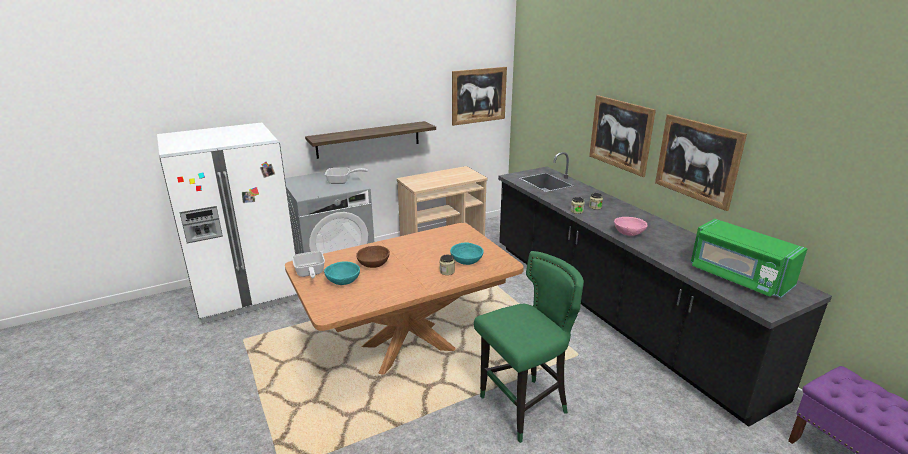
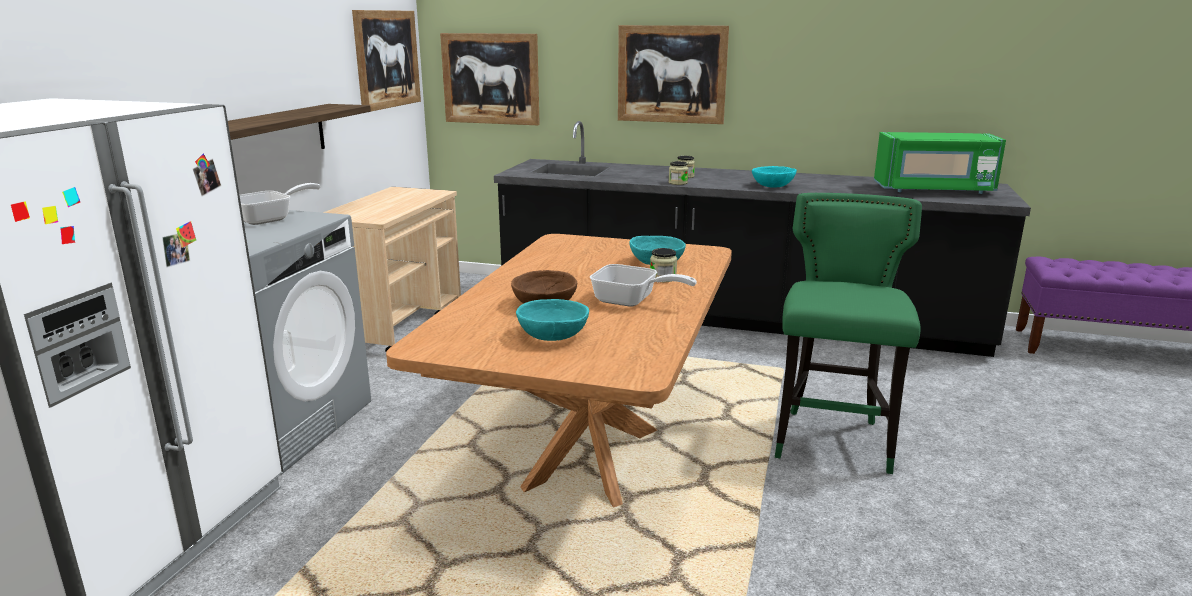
camera: 45 degrees left, 5 degrees down
frying pan [292,251,325,278] -> frying pan moved to [590,264,697,307]
pink bowl [614,217,648,236] -> turquoise bowl [752,166,797,188]
picture [655,114,747,211] -> picture moved to [440,33,540,125]

